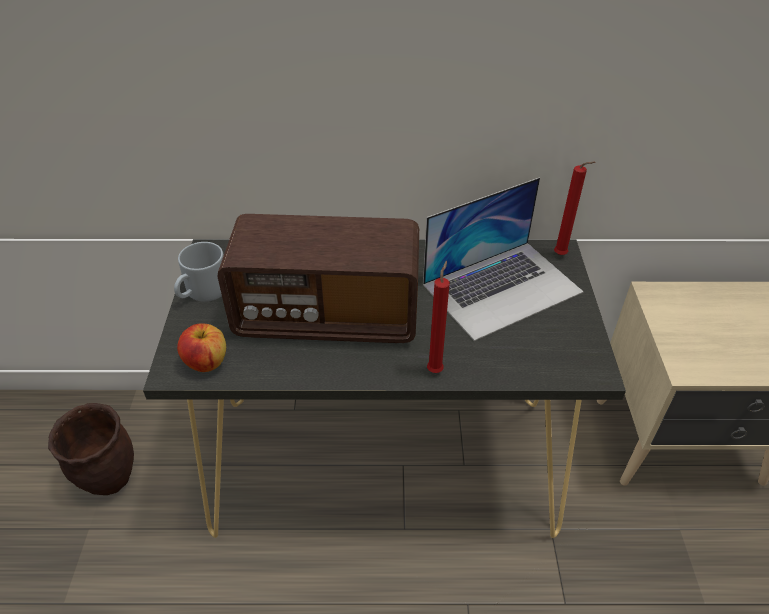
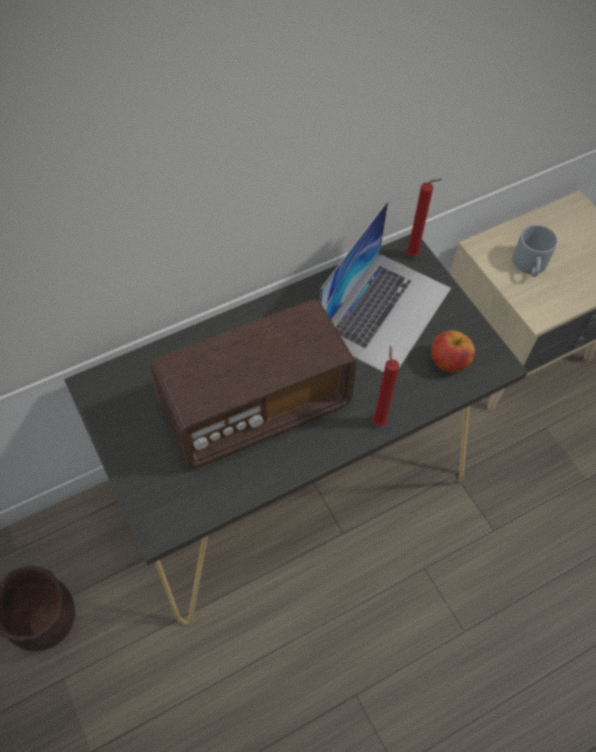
camera: 30 degrees left, 15 degrees up
grey mug [174,242,224,302] -> grey mug moved to [513,225,558,277]
apple [177,324,226,372] -> apple moved to [431,331,475,372]

